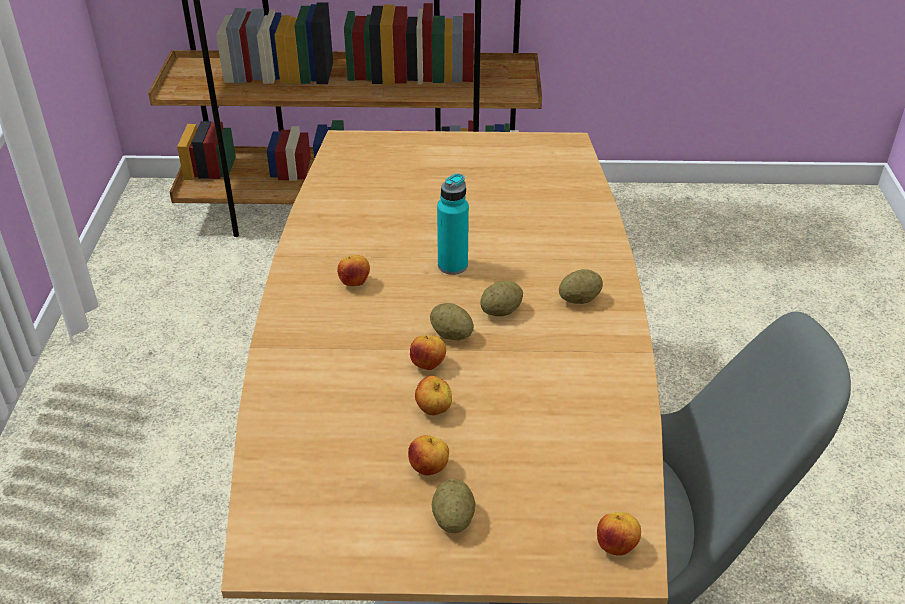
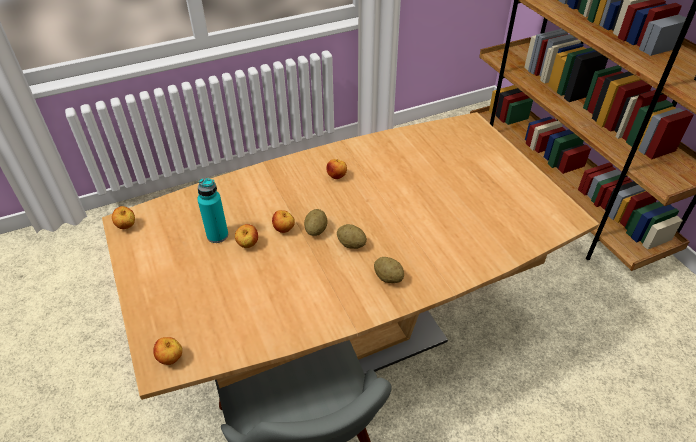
camera: 65 degrees right, 5 degrees up
apple [408,435,449,476] -> apple moved to [112,206,135,229]
potato [432,479,475,533] -> none
turquoise bottle [437,173,469,275] -> turquoise bottle moved to [197,178,228,243]

